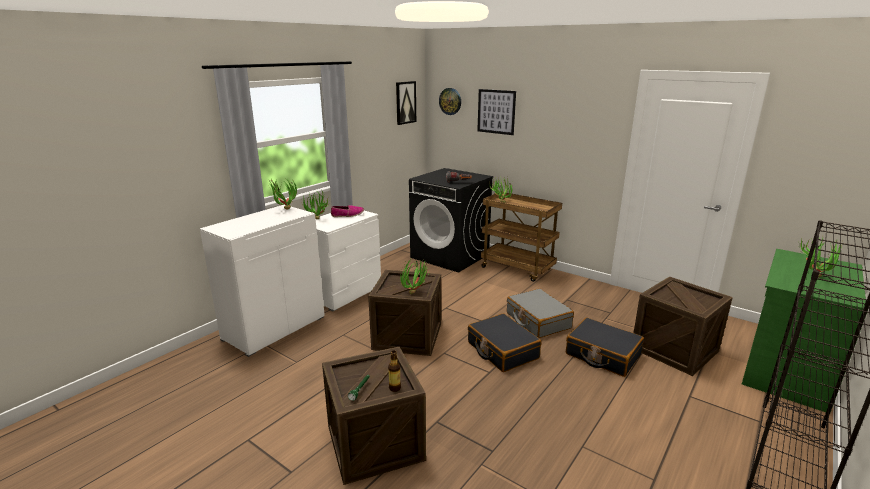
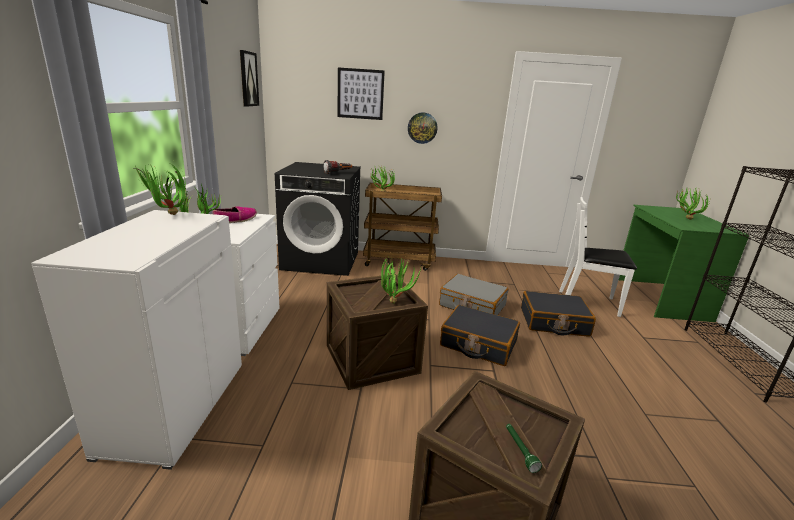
camera: 35 degrees left, 0 degrees up
bottle [388,350,401,392] -> none
wall clock [439,88,461,115] -> wall clock moved to [408,112,437,144]
crate [633,276,733,376] -> white chair [559,197,637,317]

